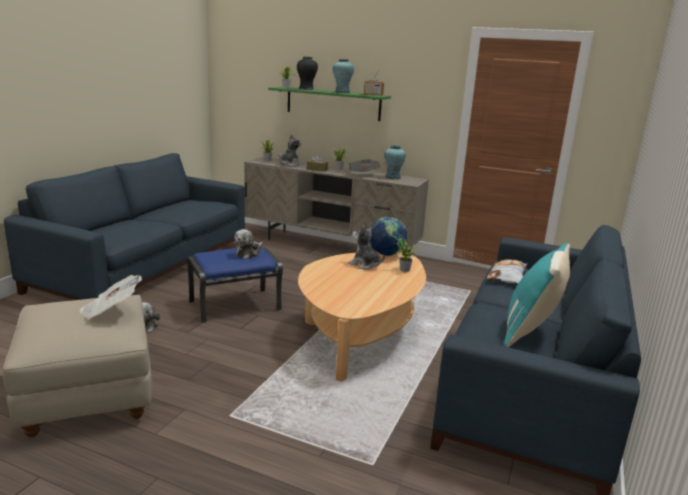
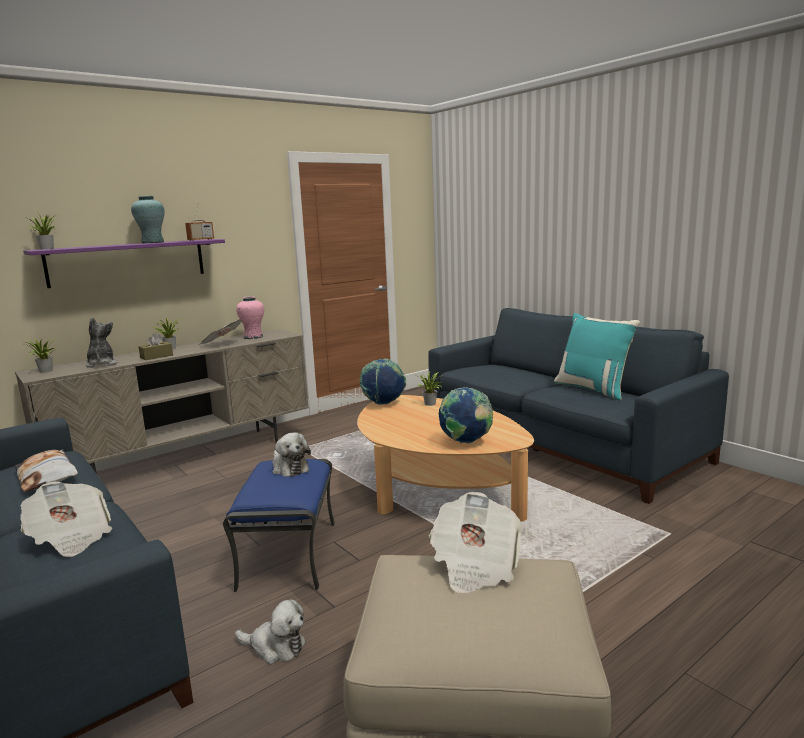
camera: 60 degrees left, 5 degrees down
green shelf [268,87,391,121] -> purple shelf [23,239,225,288]
black vase [297,57,318,90] -> none
plush toy [349,225,385,270] -> none
turquoise vase [384,145,406,180] -> pink vase [236,296,264,339]
pillow [487,259,528,283] -> pillow moved to [15,449,78,492]
none -> newspaper [20,481,112,557]
none -> globe [439,387,493,443]

